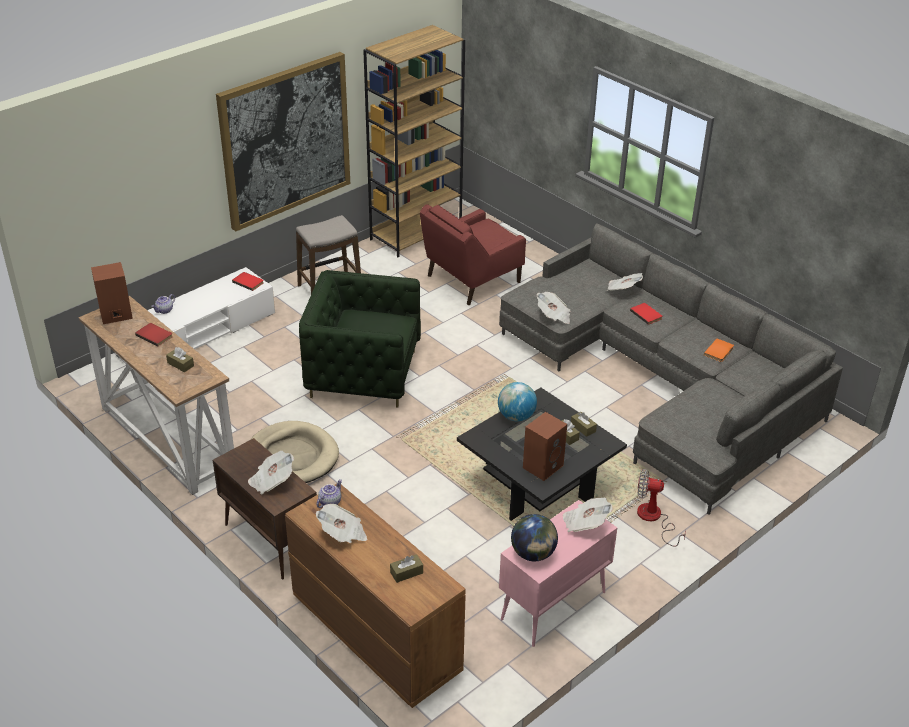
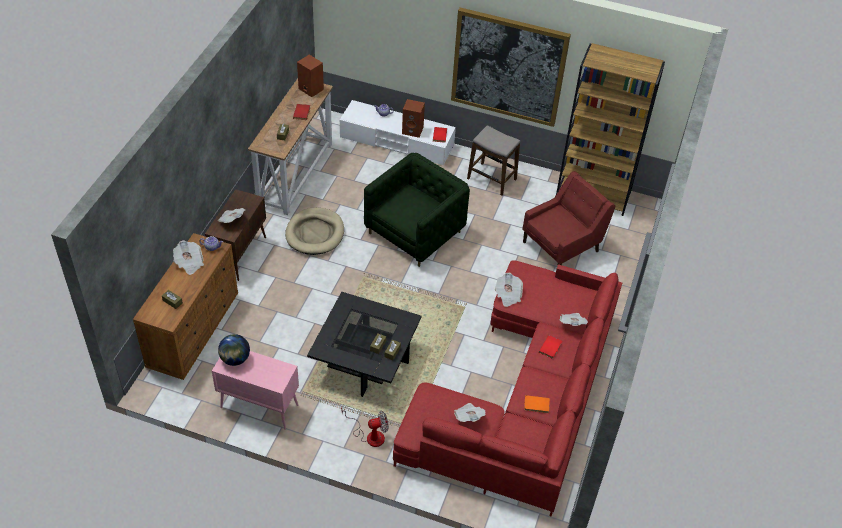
camera: 60 degrees right, 10 degrees up
green armchair [299,270,421,407] -> green armchair turned 60 degrees clockwise [364,153,470,267]
red armchair [420,204,526,305] -> red armchair turned 120 degrees clockwise [522,171,615,266]
globe [498,382,537,421] -> none
grey sofa [499,223,843,515] -> red sofa [393,260,622,516]
brown speaker [523,412,567,481] -> brown speaker moved to [402,99,425,138]
newspaper [562,497,613,532] -> newspaper moved to [454,403,486,422]
fan [637,469,686,547] -> fan turned 90 degrees clockwise [341,407,389,447]

